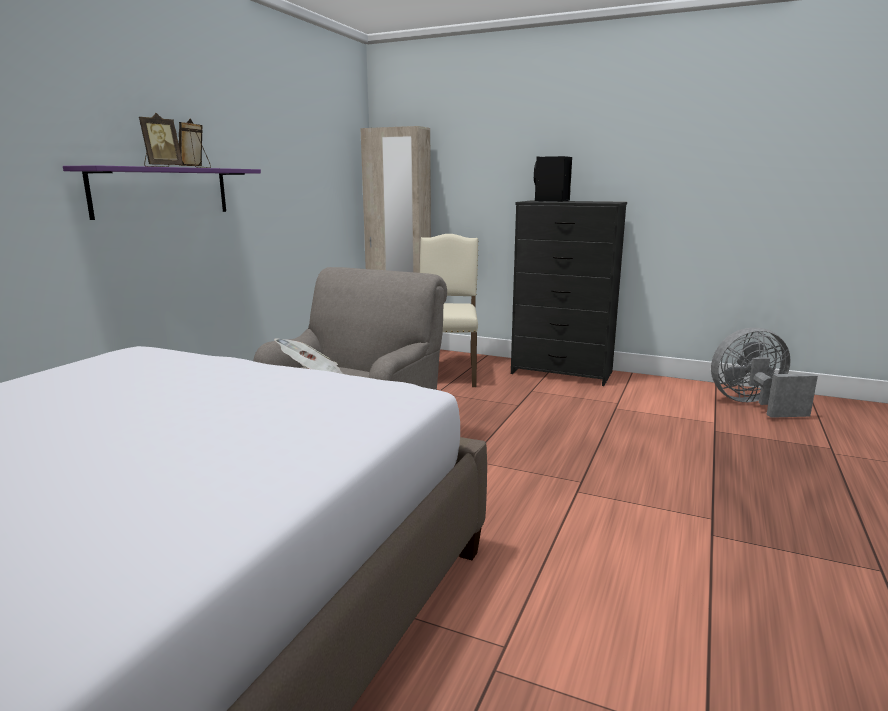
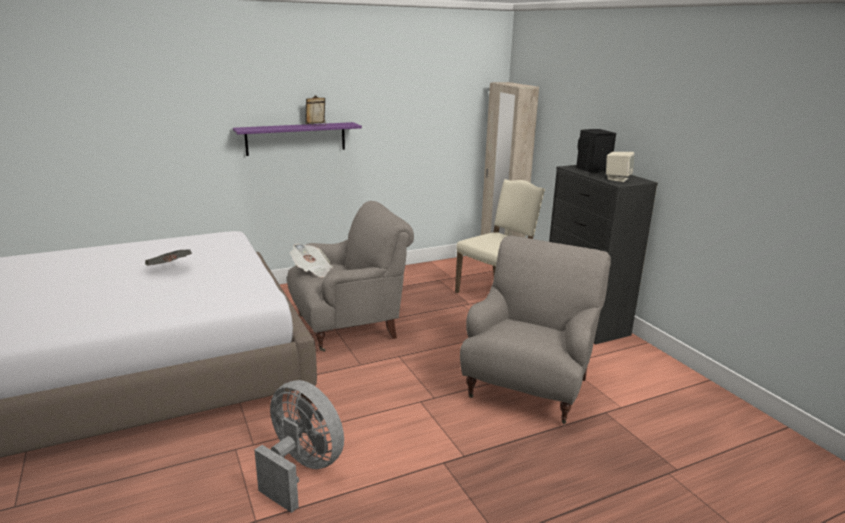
camera: 40 degrees right, 5 degrees up
picture frame [139,113,183,167] -> none
grey fan [711,327,818,418] -> grey fan moved to [254,380,344,513]
none -> newspaper [145,249,192,266]
none -> grey armchair [460,236,611,424]
none -> beige speaker [606,152,635,182]

